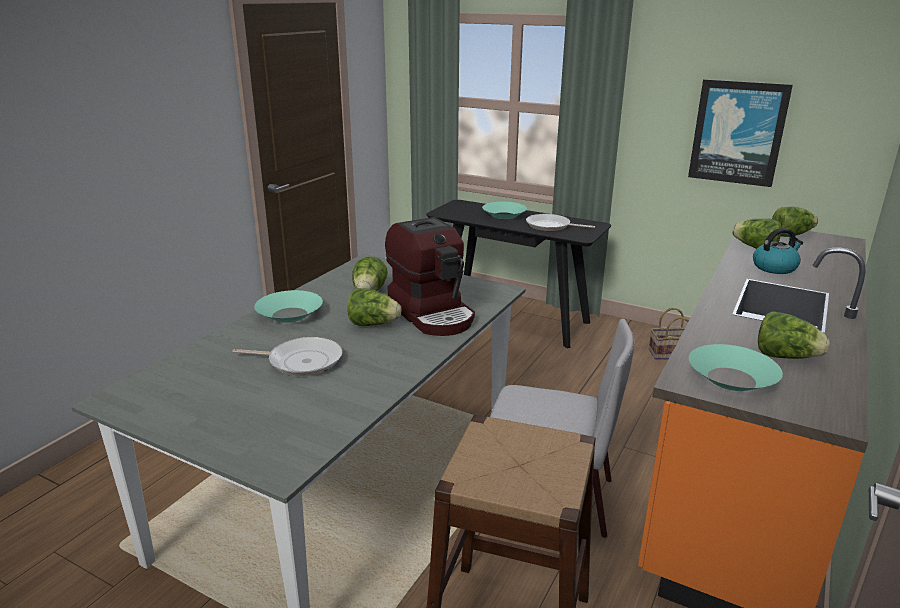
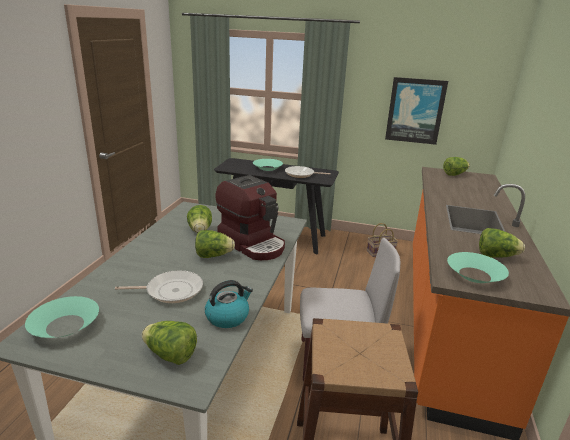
camera: 15 degrees left, 0 degrees up
turquoise bowl [254,290,323,323] -> turquoise bowl moved to [25,296,99,338]
lettuce [732,218,781,249] -> lettuce moved to [142,321,197,365]
kettle [753,228,803,274] -> kettle moved to [205,280,253,328]

